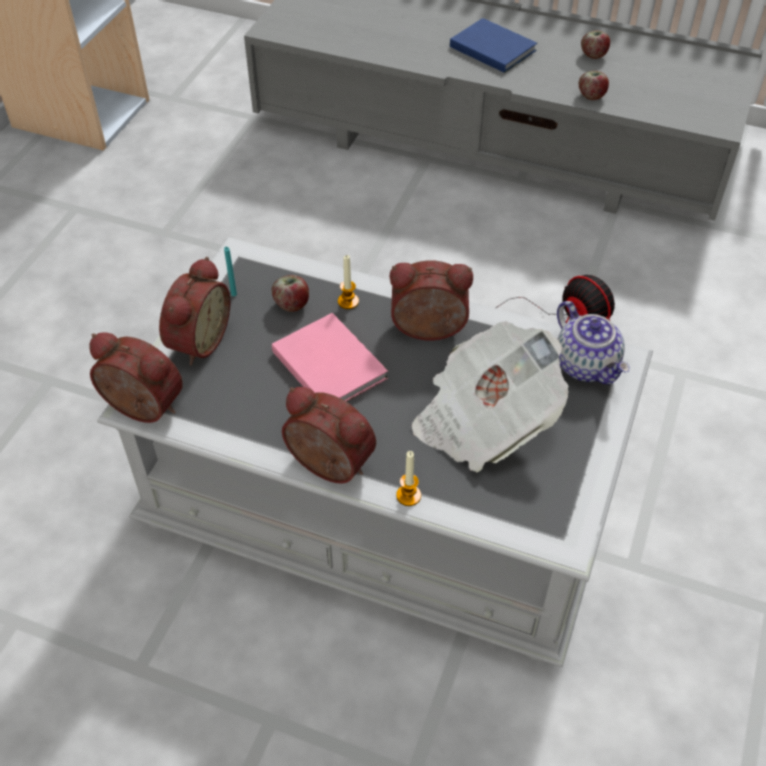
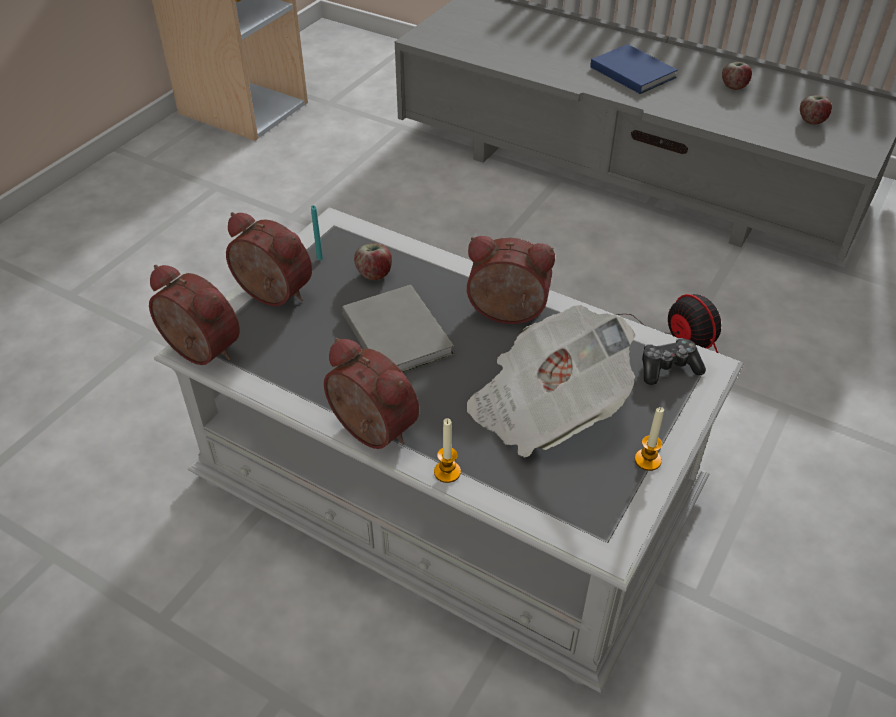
camera: 10 degrees right, 5 degrees down
alarm clock [159,257,230,365] -> alarm clock turned 90 degrees counterclockwise [226,212,312,306]
pink book [272,313,388,402] -> grey book [342,285,454,372]
candle [338,255,359,309] -> candle moved to [635,407,664,471]
teapot [557,301,630,385] -> game controller [642,338,706,385]
apple [579,71,609,100] -> apple moved to [800,95,832,125]

